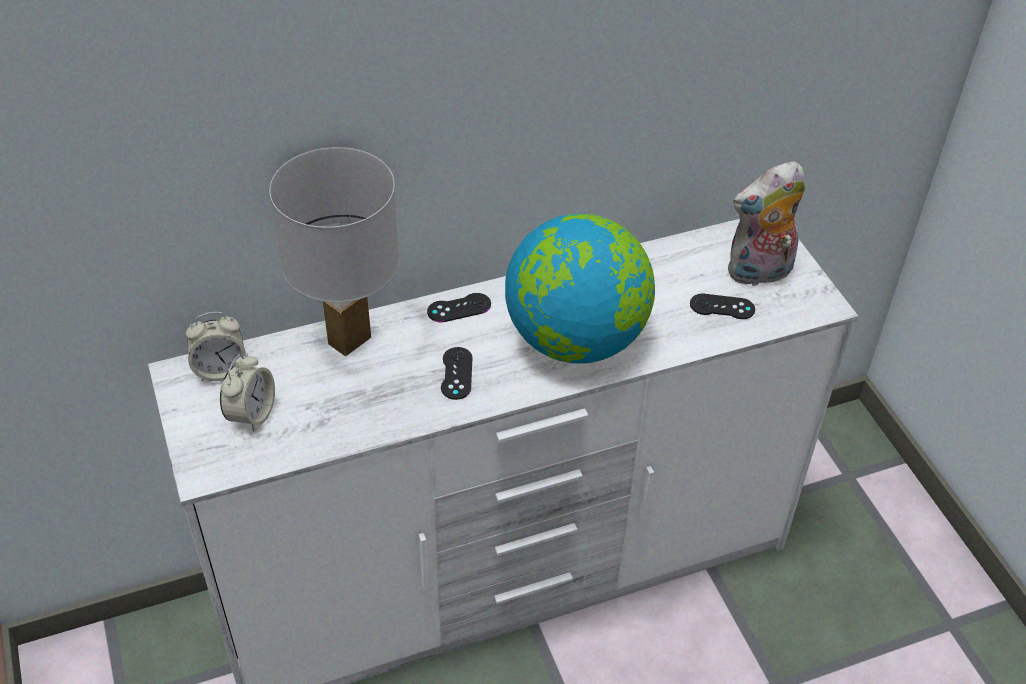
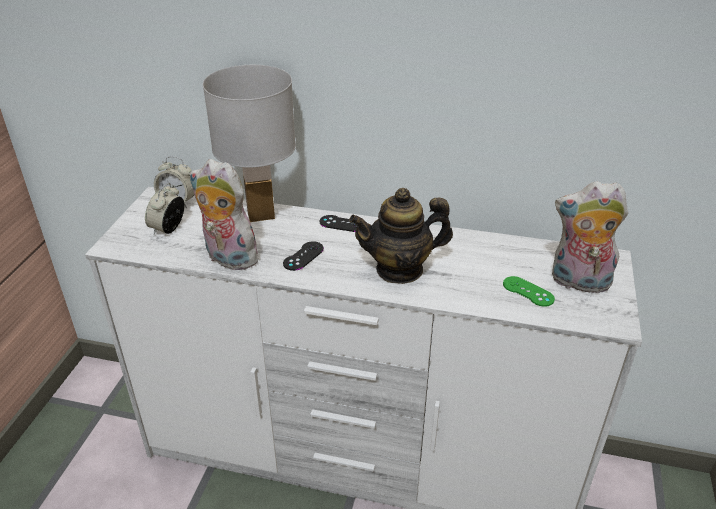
camera: 35 degrees right, 10 degrees down
alarm clock [220,353,275,432] -> alarm clock turned 150 degrees clockwise [145,183,185,234]
globe [505,214,655,364] -> teapot [349,188,453,284]
black game controller [690,294,755,319] -> green game controller [503,276,555,307]
none -> plush toy [189,159,258,270]

